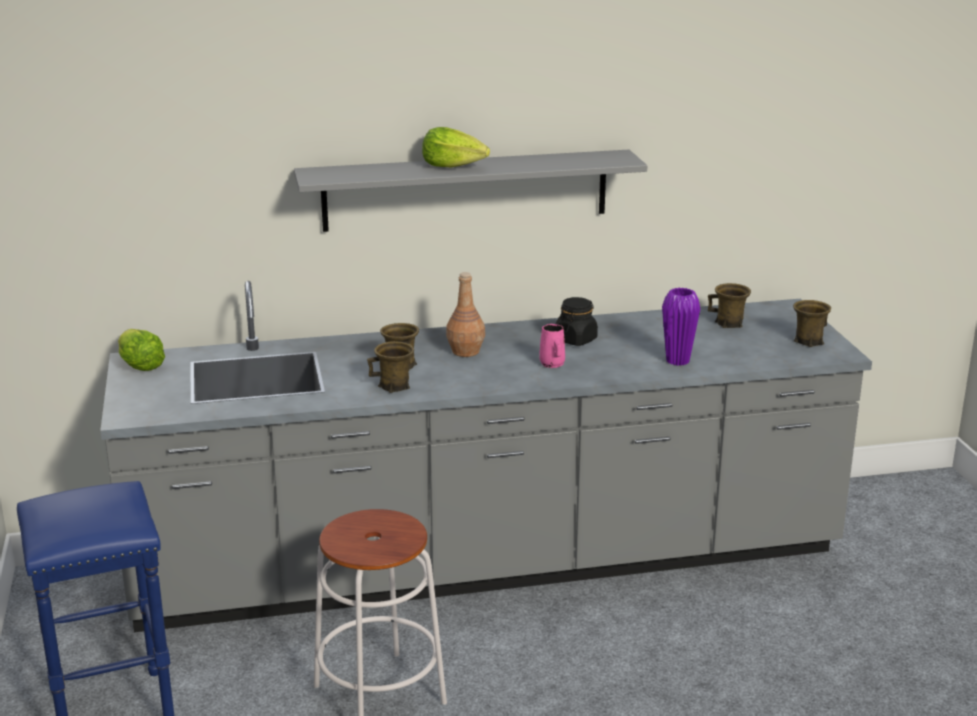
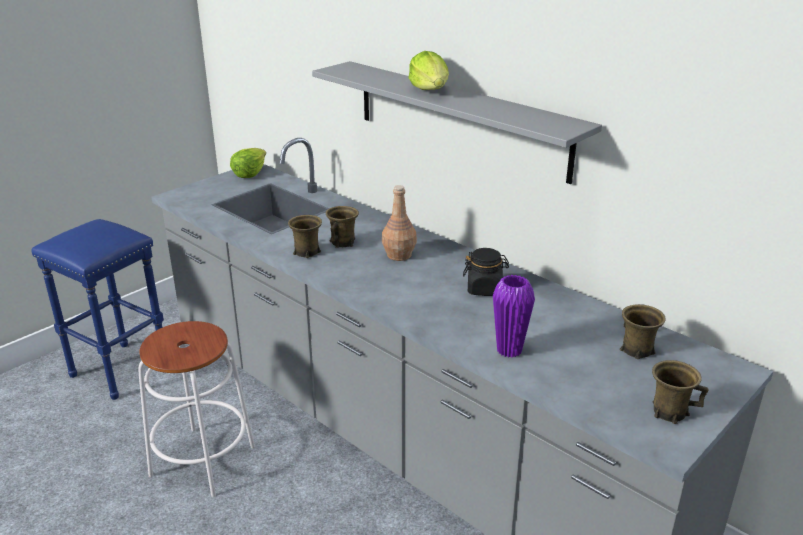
camera: 55 degrees right, 5 degrees up
pink mug [539,324,565,368] -> none

